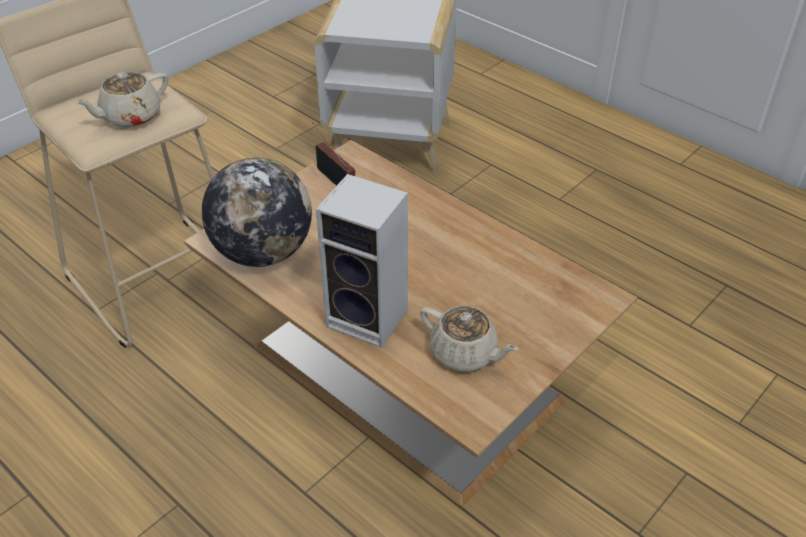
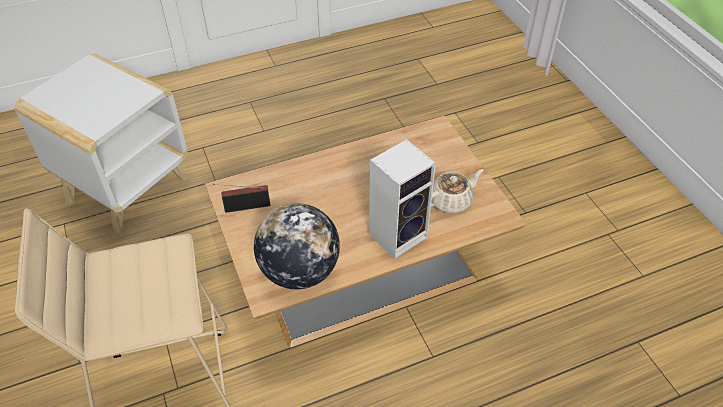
camera: 65 degrees left, 5 degrees up
beige teapot [74,72,168,128] -> none

